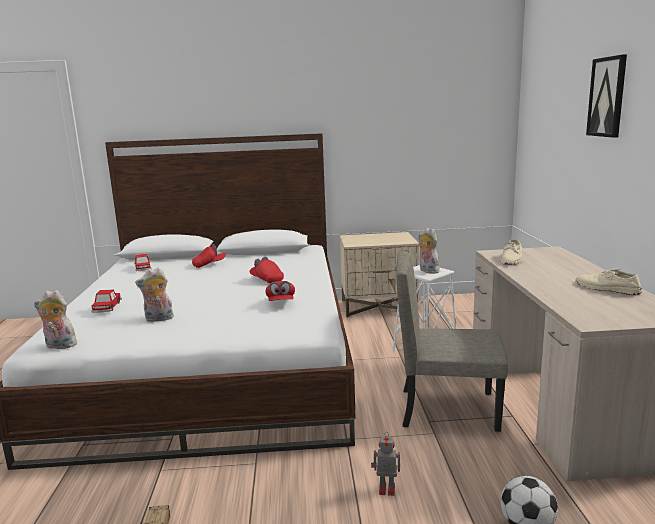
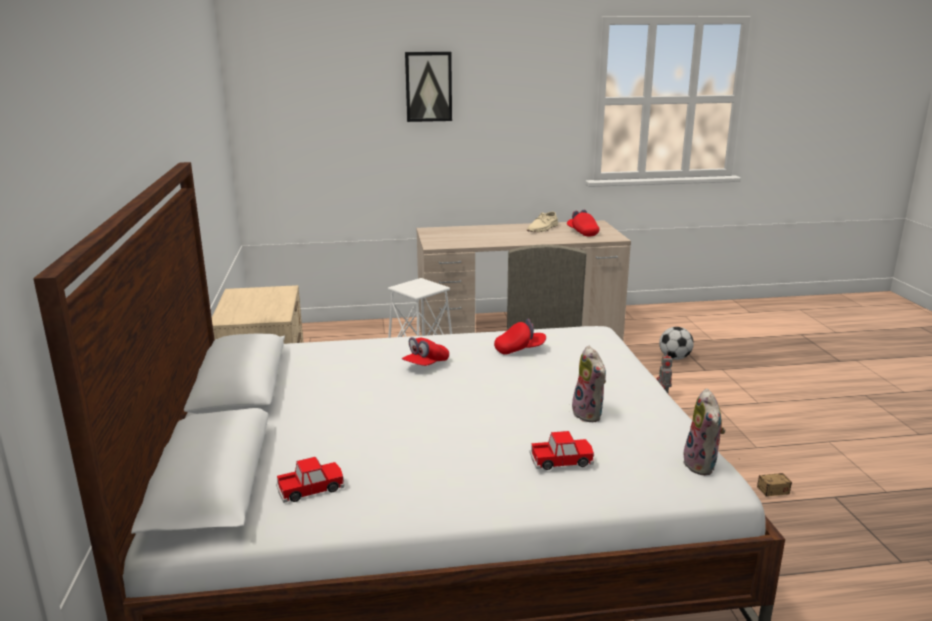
camera: 95 degrees left, 5 degrees up
red cap [192,244,226,268] -> red cap moved to [567,210,600,236]
plush toy [418,228,440,274] -> none
beige shoe [501,239,522,265] -> none

